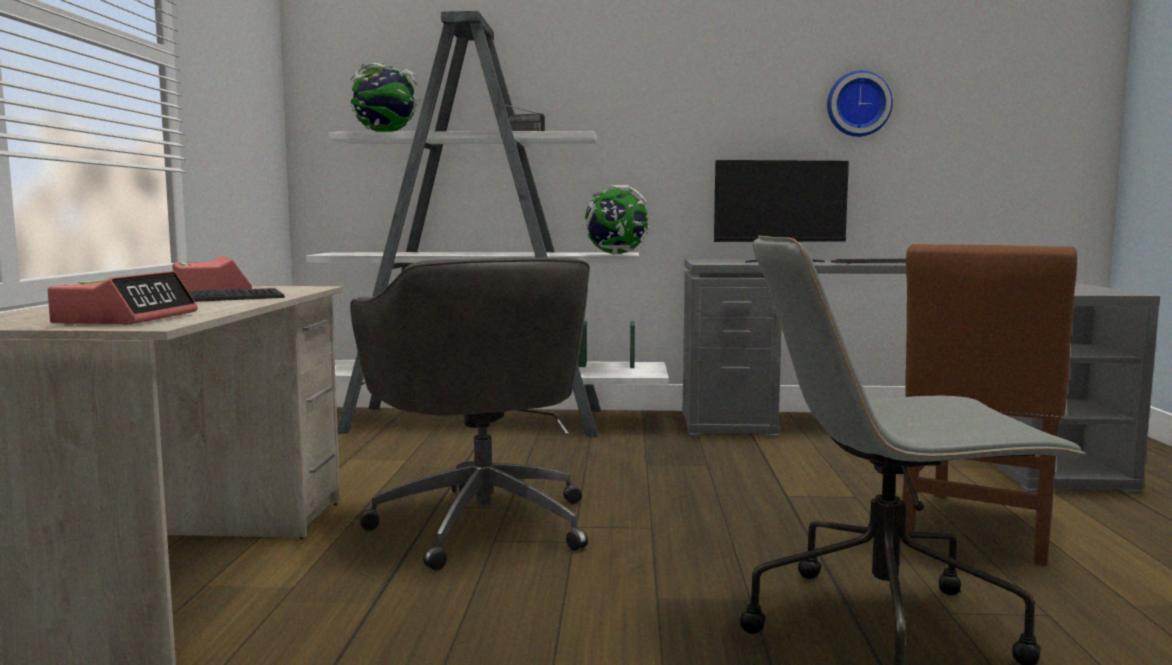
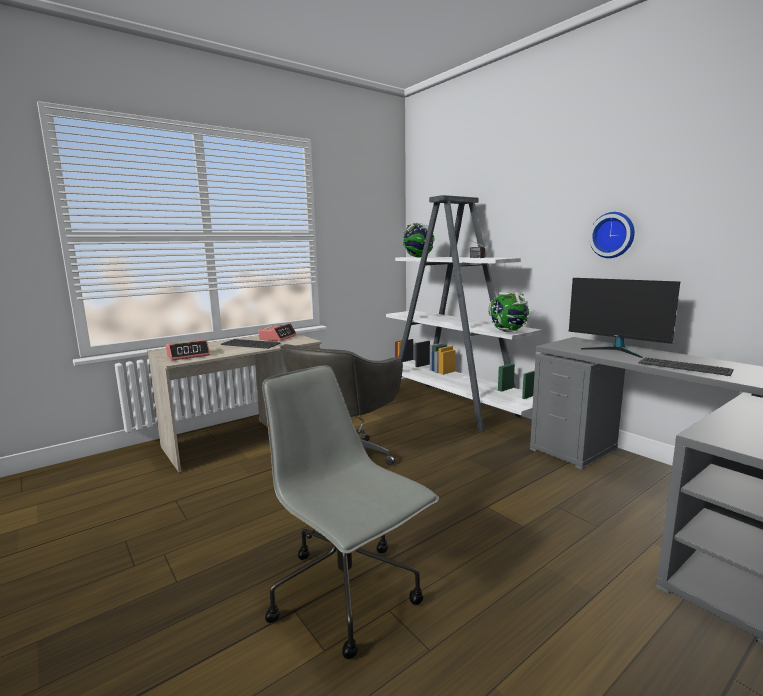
camera: 50 degrees right, 5 degrees up
wall clock [827,70,893,137] -> wall clock moved to [589,212,635,258]
brown chair [902,244,1077,566] -> none

